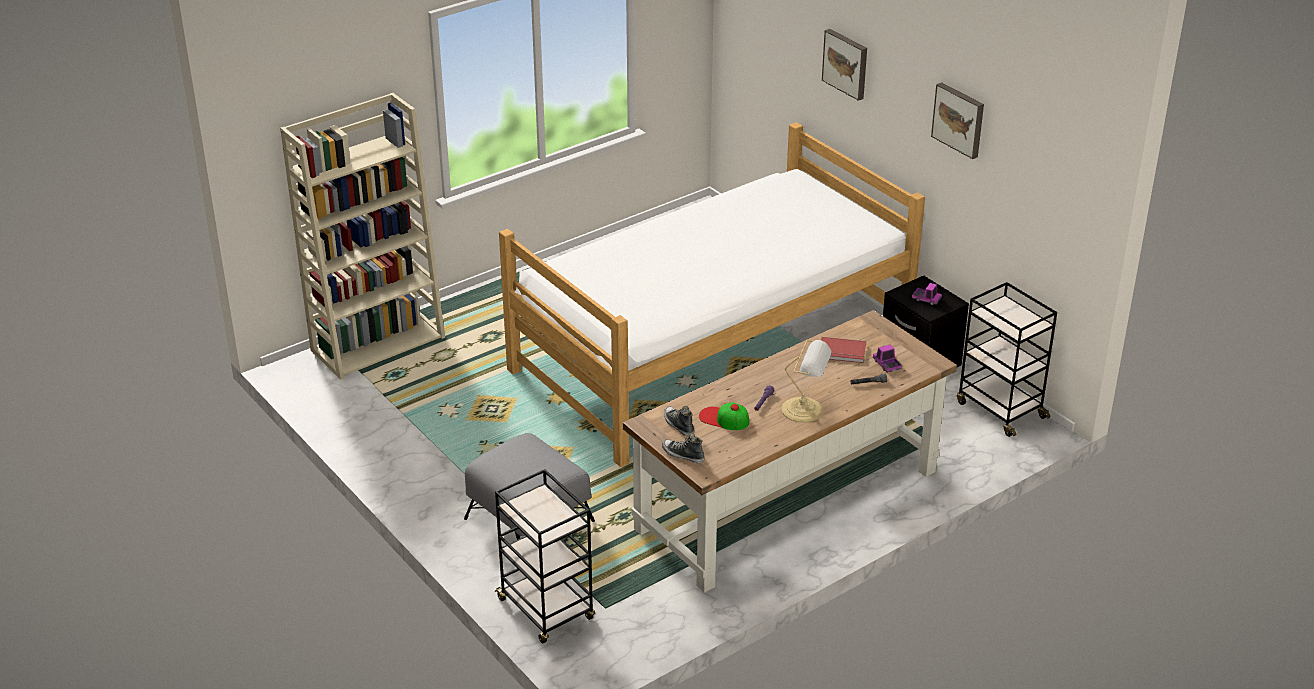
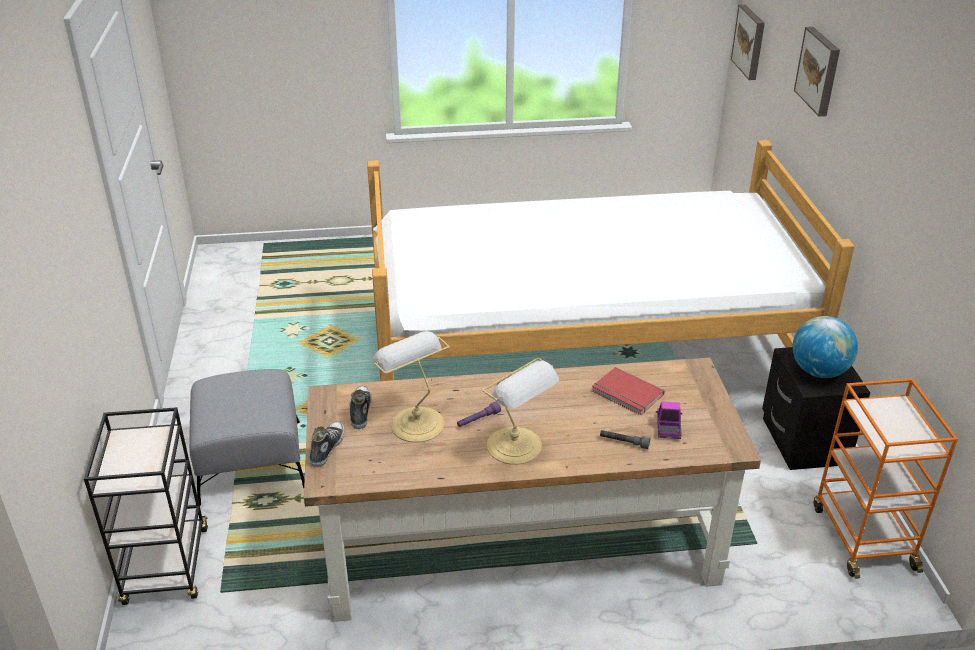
camera: 30 degrees right, 0 degrees up
beige bookcase [280,93,445,380] -> none
shoe [662,433,705,463] -> shoe turned 45 degrees clockwise [309,421,344,467]
cap [699,402,749,430] -> table lamp [372,331,450,442]
toy truck [912,283,942,305] -> globe [793,316,858,378]
picture [931,82,984,159] -> picture moved to [731,4,765,80]
black cart [957,282,1057,437] -> orange cart [814,378,958,579]

